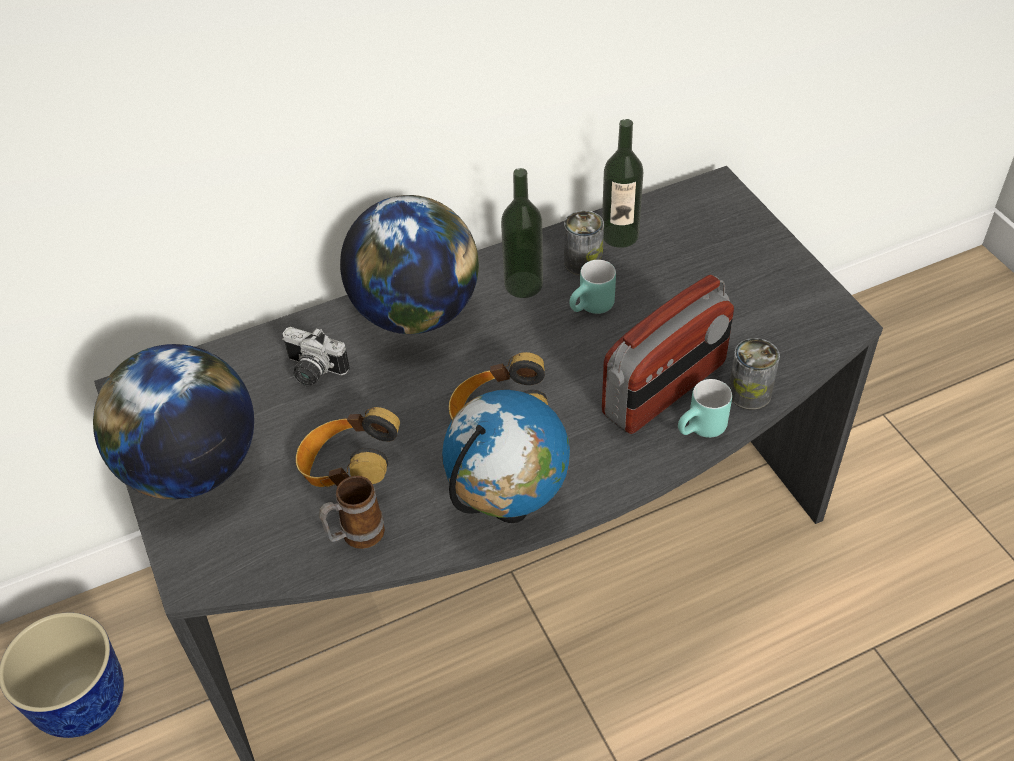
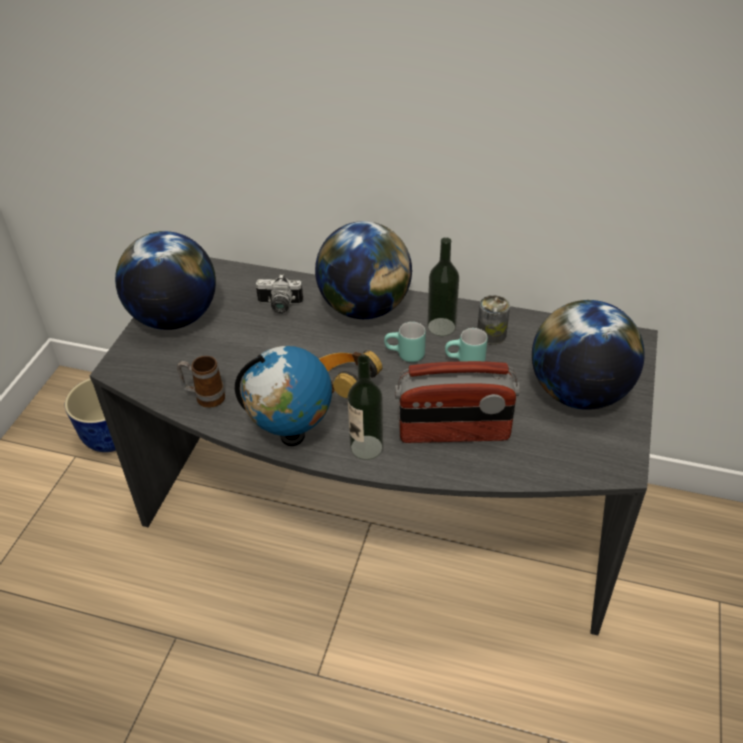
camera: 40 degrees right, 5 degrees down
camera [282,327,350,387] -> camera turned 60 degrees counterclockwise [256,274,303,314]
headphones [296,407,400,487] -> none
bottle [602,119,643,248] -> bottle moved to [348,355,383,460]
turquoise mug [678,379,732,438] -> turquoise mug moved to [384,322,426,362]
can [729,338,780,410] -> none
none -> globe [532,300,645,410]

